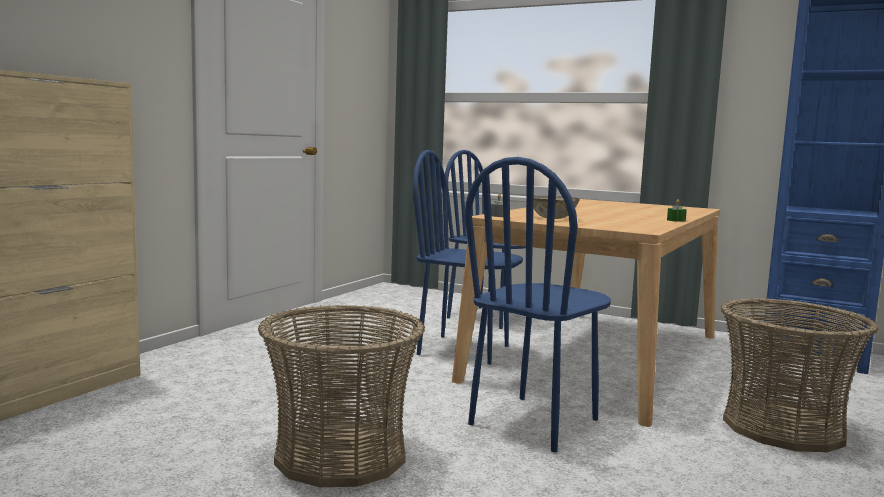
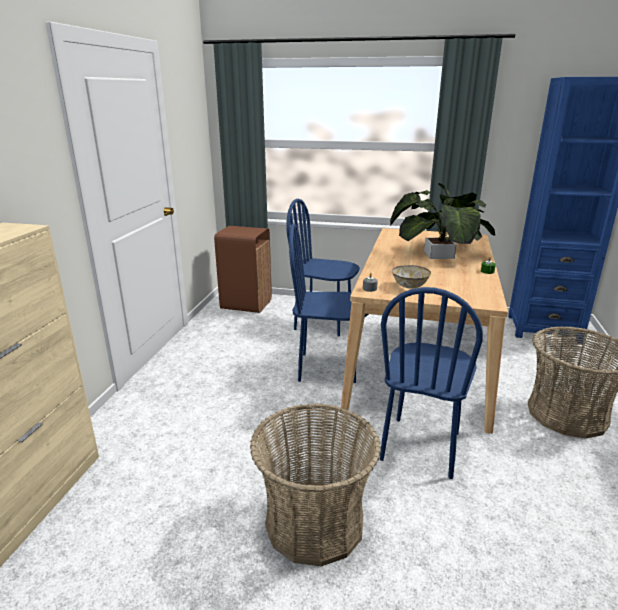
camera: 15 degrees left, 15 degrees up
none -> brown trash can [214,226,272,313]
none -> potted plant [389,183,495,259]

